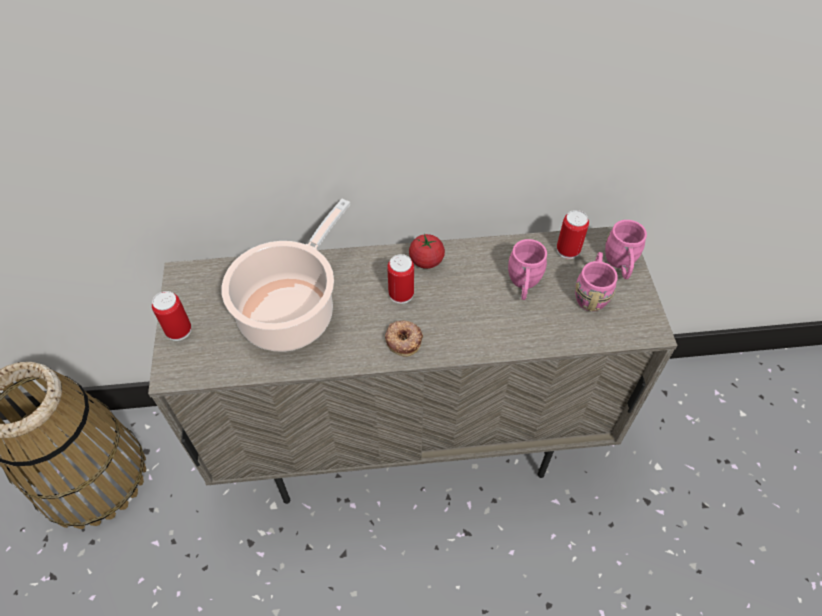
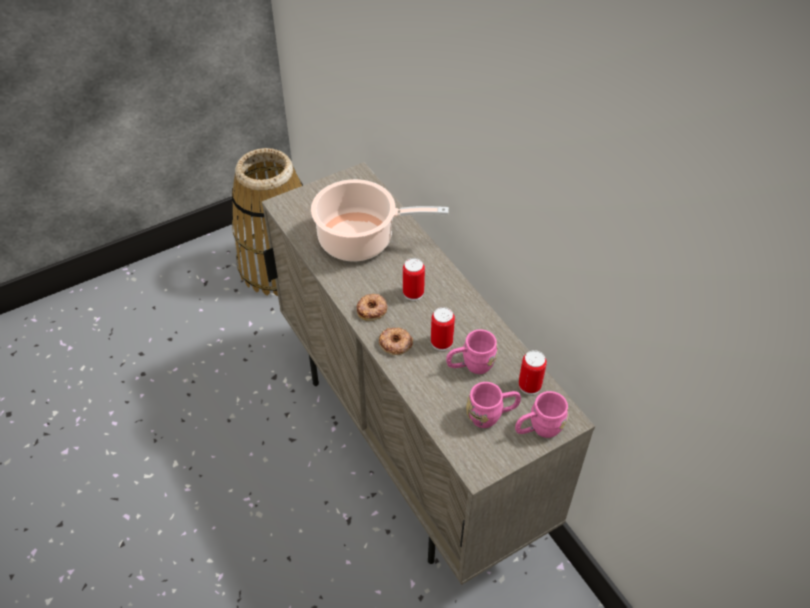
camera: 65 degrees right, 5 degrees down
can [152,291,191,341] -> can moved to [431,307,455,351]
tomato [409,234,445,269] -> none
none -> donut [379,327,413,355]

